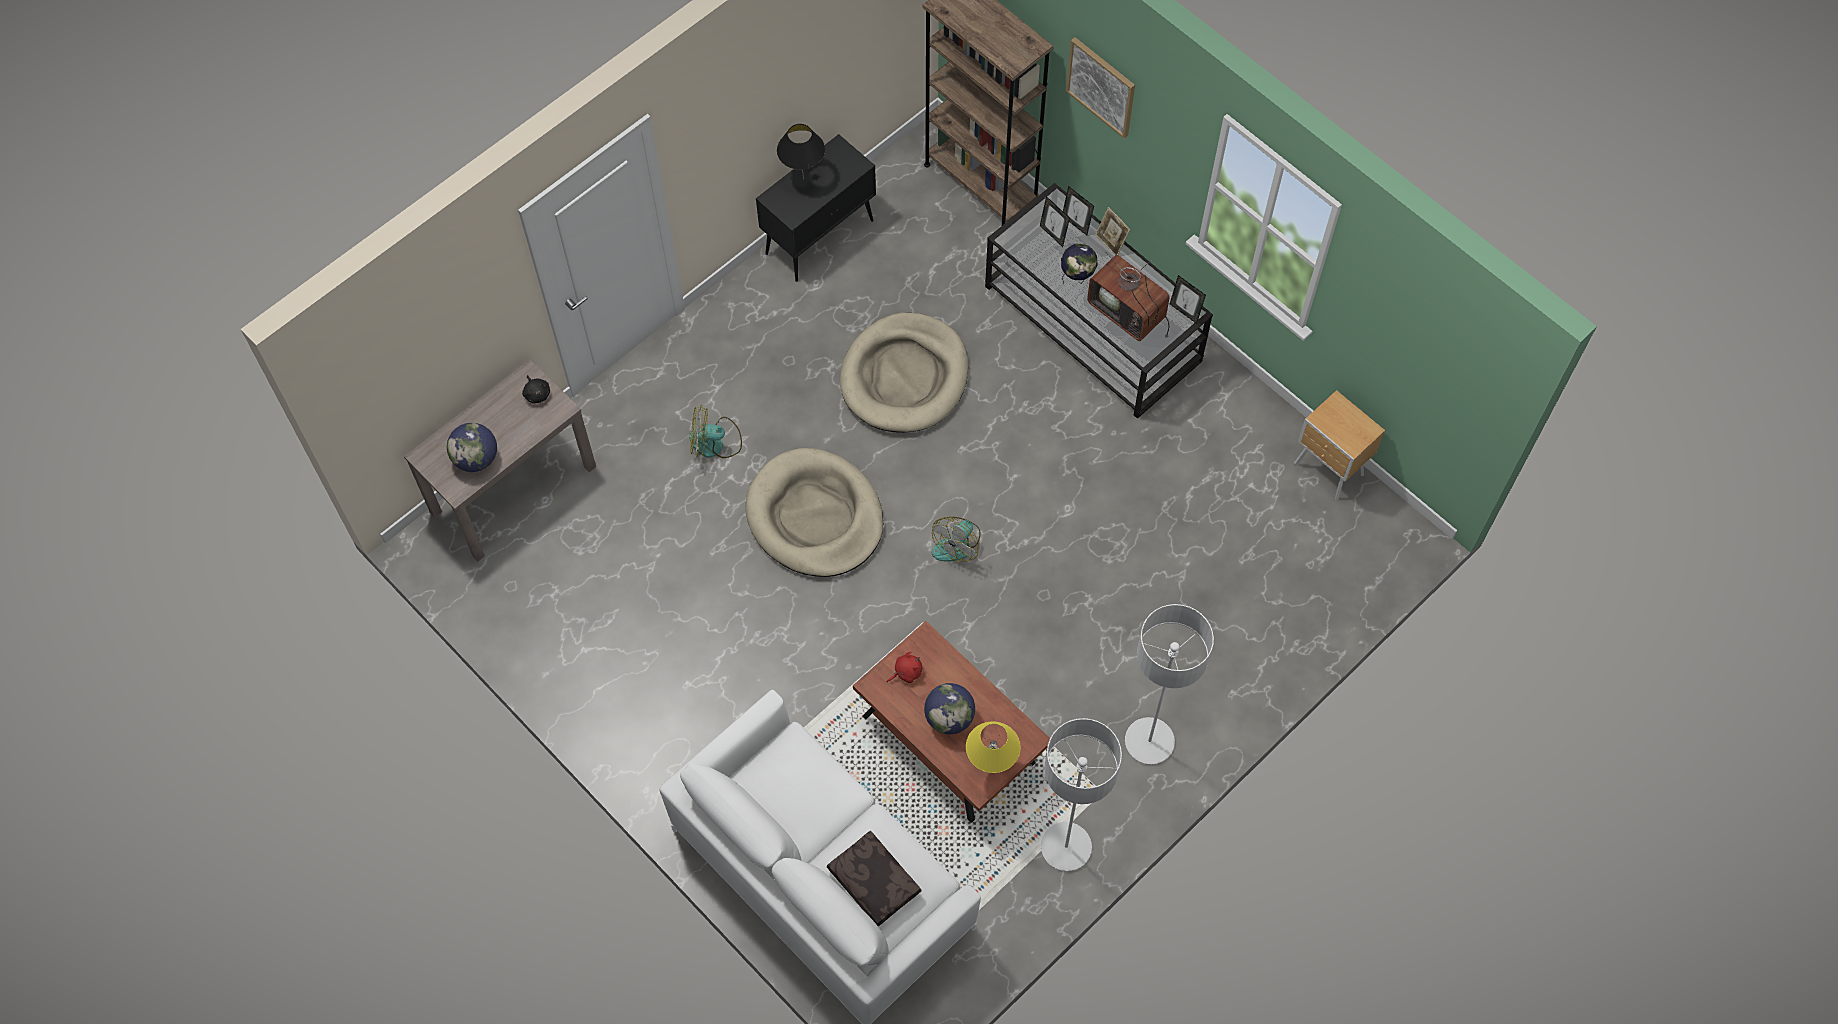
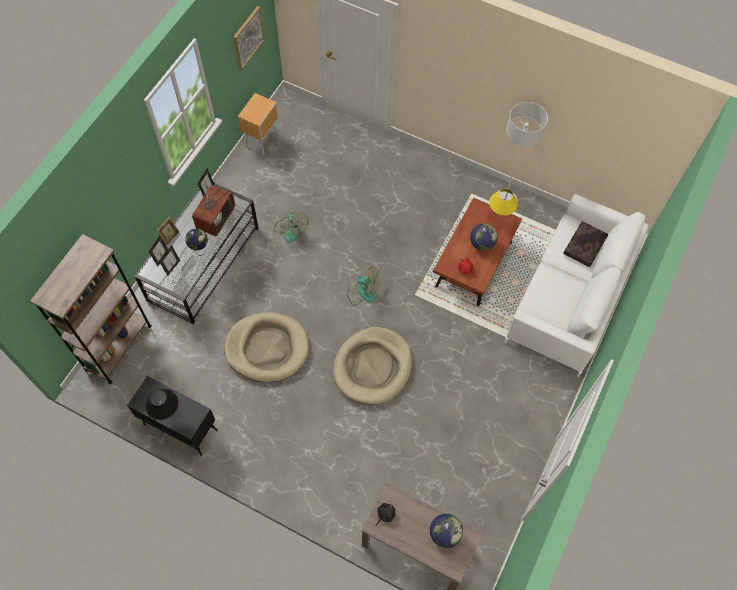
camera: 110 degrees left, 0 degrees up
fan [689,405,742,458] -> fan moved to [273,212,309,243]
picture [1066,37,1135,139] -> picture moved to [233,6,265,70]
grey floor lamp [1125,604,1214,764] -> none

